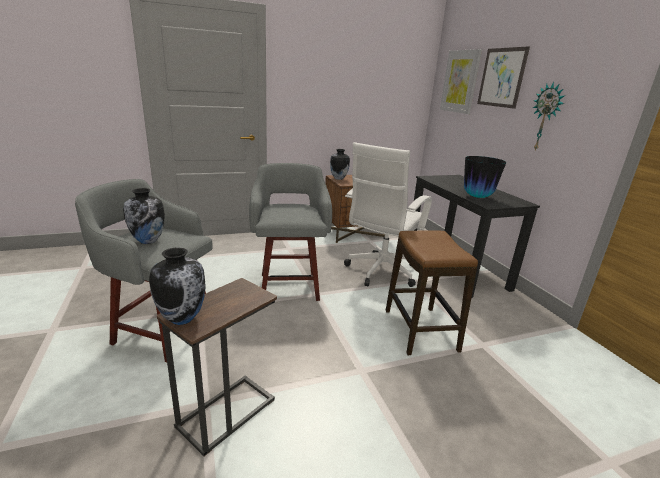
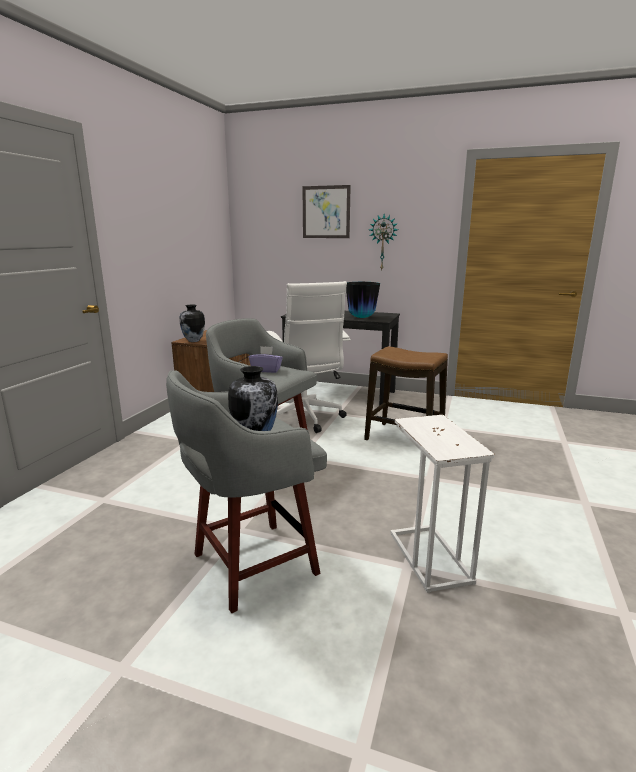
camera: 50 degrees left, 5 degrees down
vase [149,248,206,325] -> none
brown side table [157,278,277,456] -> white side table [391,415,495,593]
picture [440,49,482,114] -> none
none -> purple tissue box [249,346,283,373]

